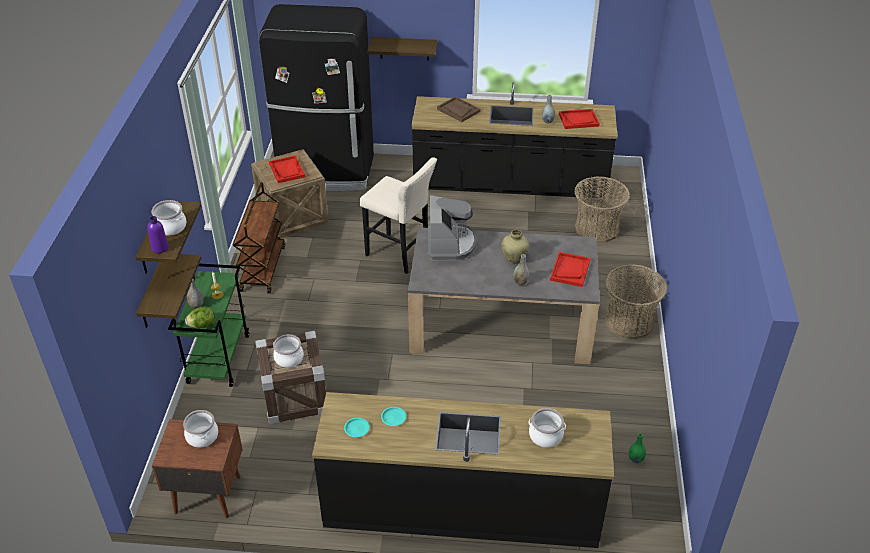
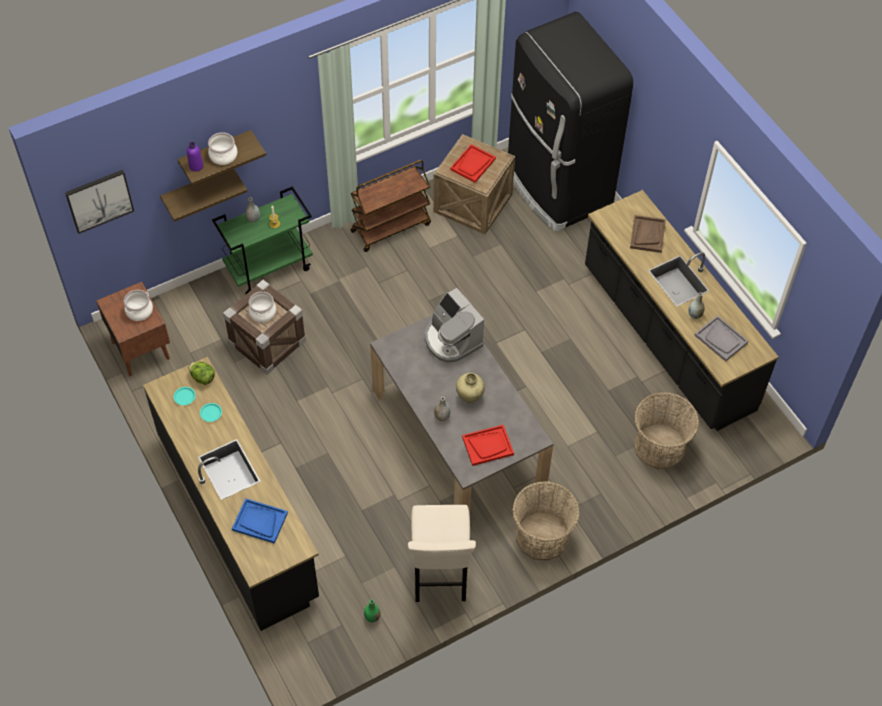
camera: 55 degrees right, 15 degrees up
lettuce [185,306,215,328] -> lettuce moved to [188,362,215,385]
beige stool [360,157,437,274] -> beige stool moved to [408,505,476,602]
shelf [367,37,437,61] -> none
coffee machine [428,195,477,261] -> coffee machine turned 90 degrees clockwise [425,288,484,363]
cooking pot [529,408,566,448] -> blue tray [232,498,288,544]
red tray [559,109,600,129] -> grey tray [694,315,748,362]
none -> picture [65,170,134,234]

